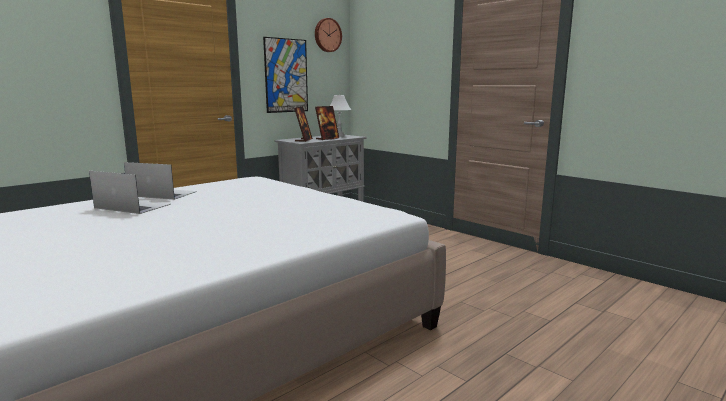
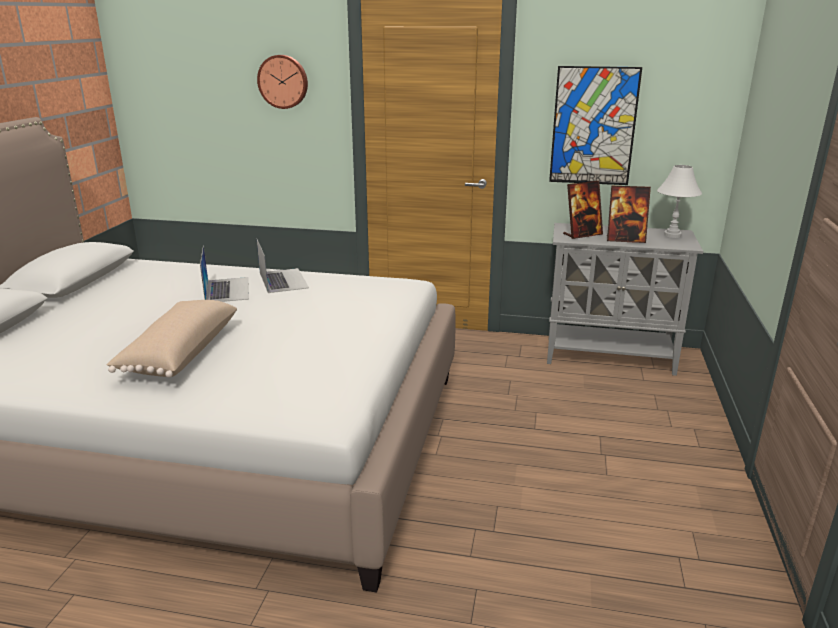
camera: 55 degrees right, 10 degrees up
wall clock [315,18,342,52] -> wall clock moved to [257,55,308,109]
none -> beige pillow [106,300,237,378]

